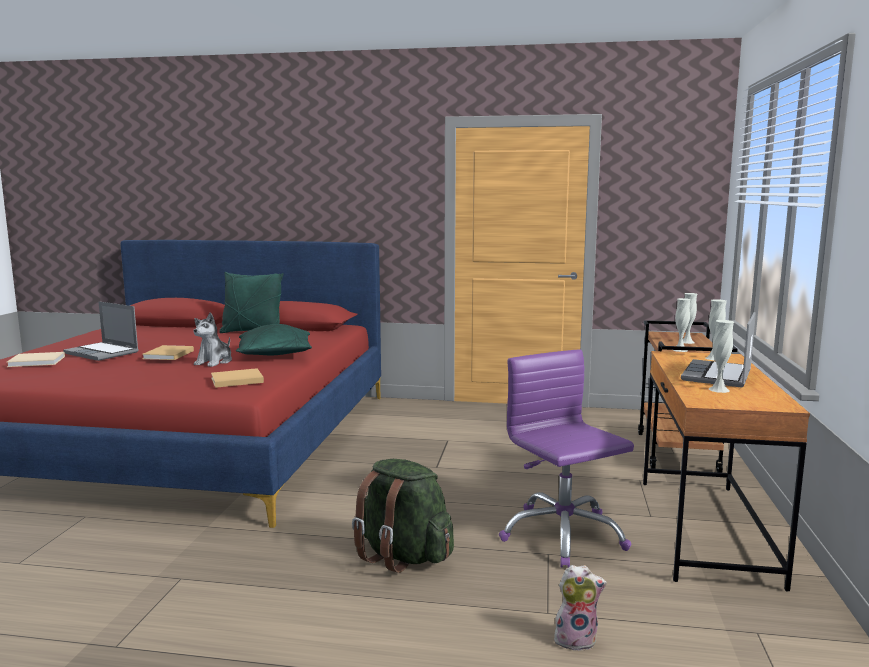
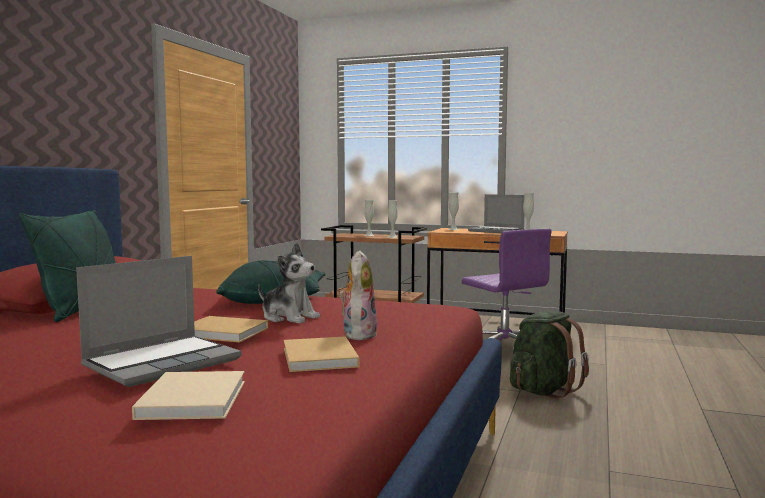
camera: 80 degrees left, 5 degrees down
beige book [211,368,264,388] -> beige book moved to [284,336,359,372]
purple office chair [499,349,634,567] -> purple office chair turned 105 degrees counterclockwise [462,229,552,341]
plush toy [554,565,607,651] -> plush toy moved to [339,250,377,340]

